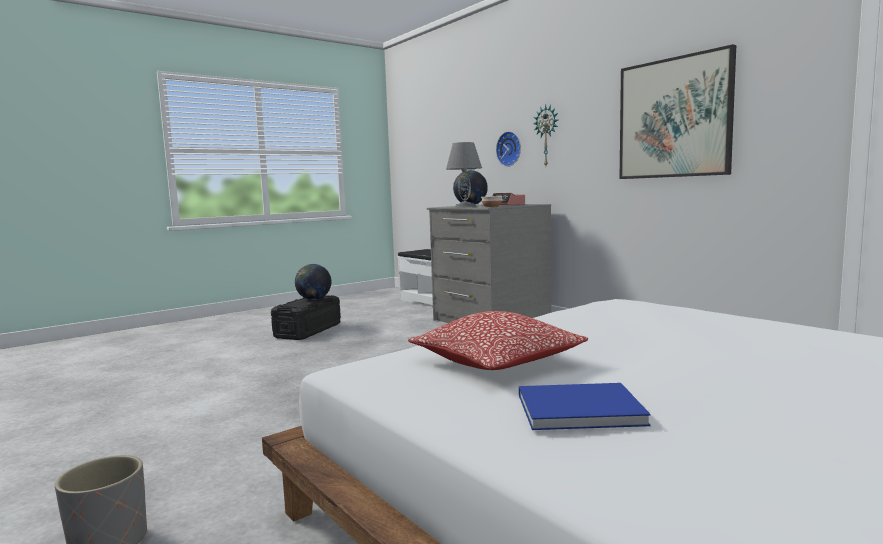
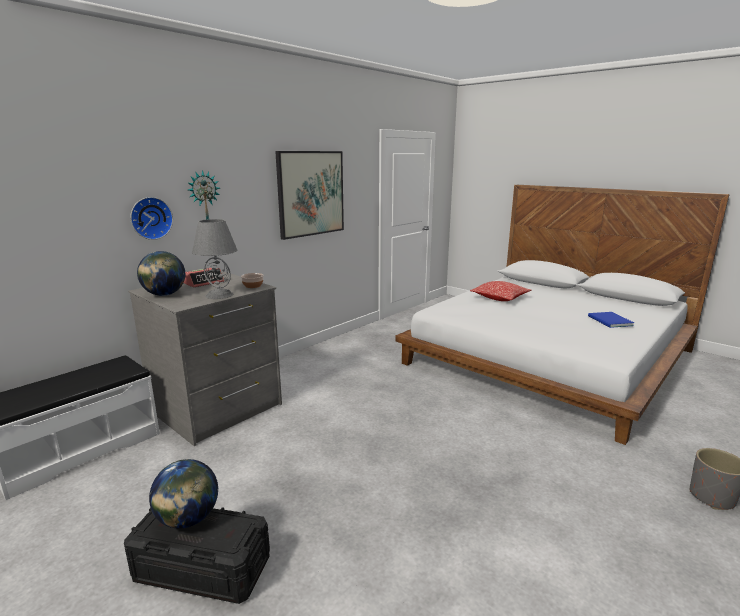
camera: 100 degrees left, 10 degrees up
pillow [408,311,588,370] -> pillow moved to [470,281,531,301]

